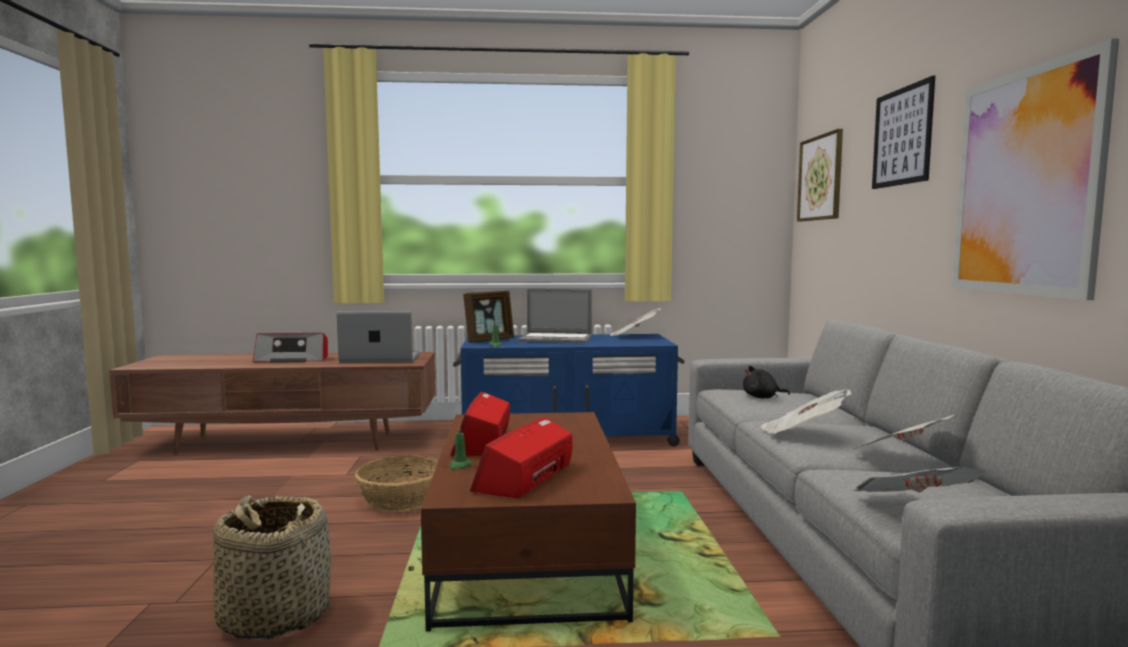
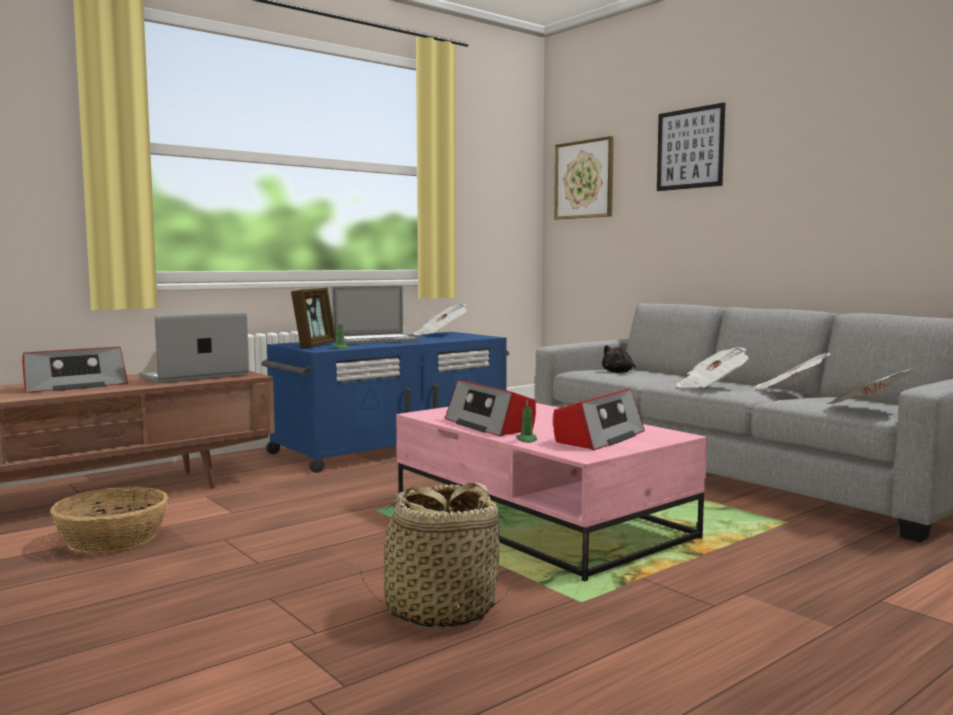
camera: 35 degrees left, 0 degrees up
basket [355,455,439,512] -> basket moved to [50,487,168,554]
brown coffee table [421,412,636,632] -> pink coffee table [396,403,707,581]
radio [470,417,573,498] -> radio turned 135 degrees counterclockwise [553,389,645,450]
picture [952,38,1119,300] -> none

